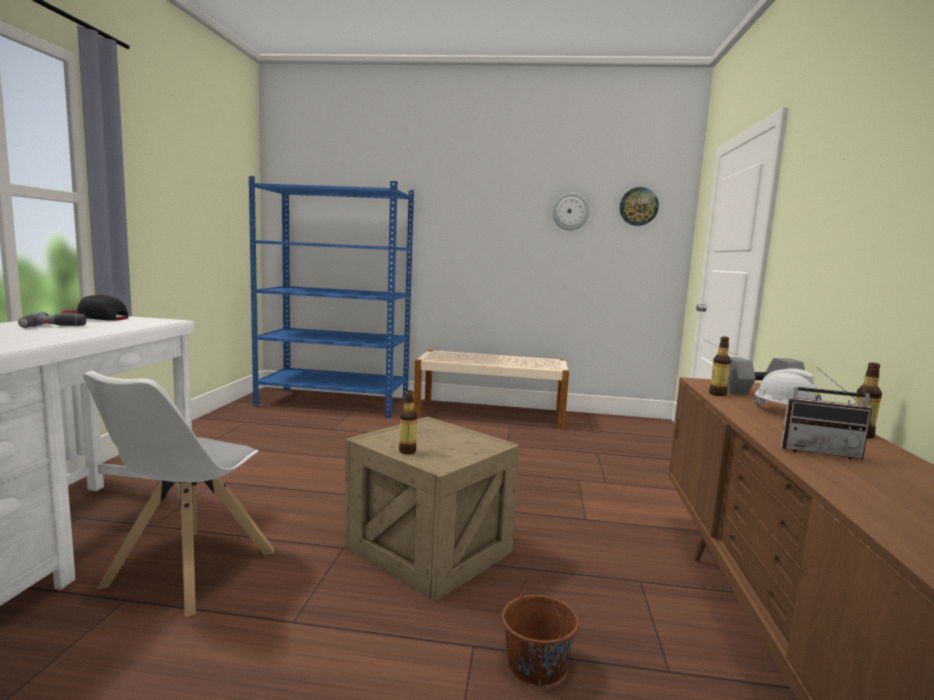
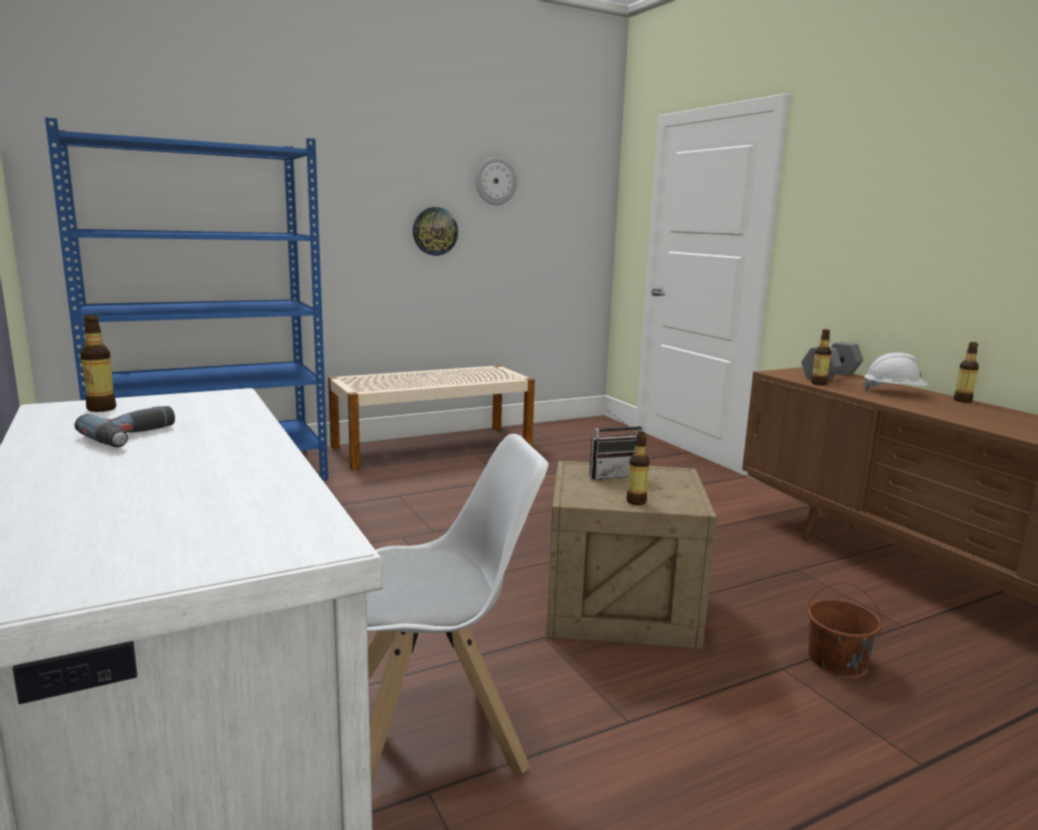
camera: 35 degrees left, 5 degrees up
cap [61,295,128,321] -> bottle [80,315,116,412]
chair [83,371,274,617] -> chair turned 90 degrees counterclockwise [366,434,549,788]
wall clock [620,187,659,226] -> wall clock moved to [413,207,458,256]
radio [781,367,872,459] -> radio moved to [589,409,647,480]

